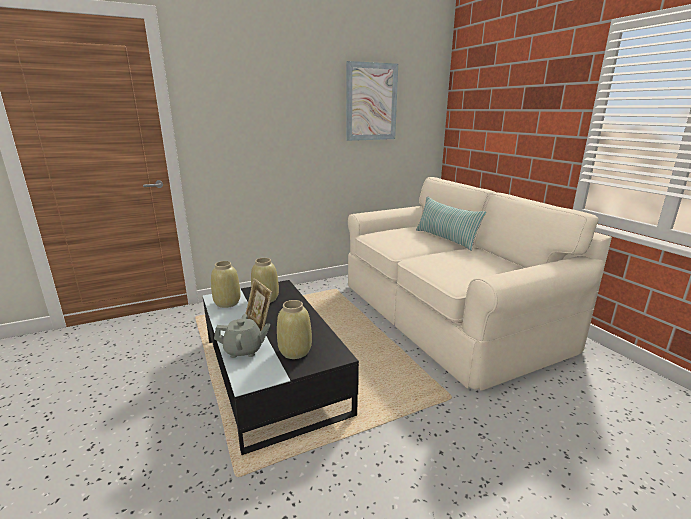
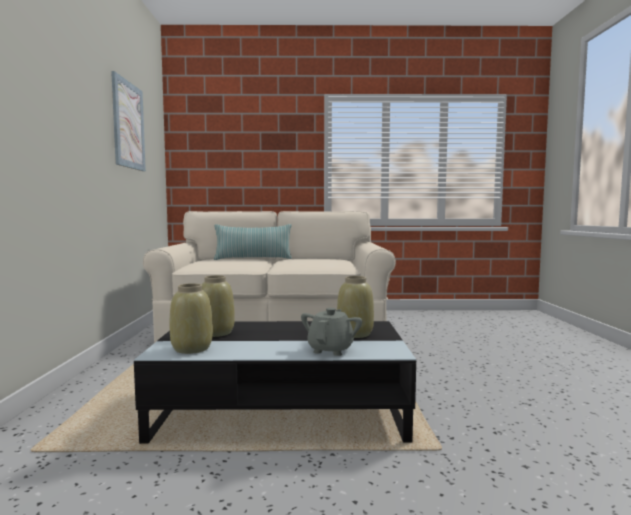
camera: 65 degrees left, 15 degrees down
picture frame [246,278,272,331] -> none

